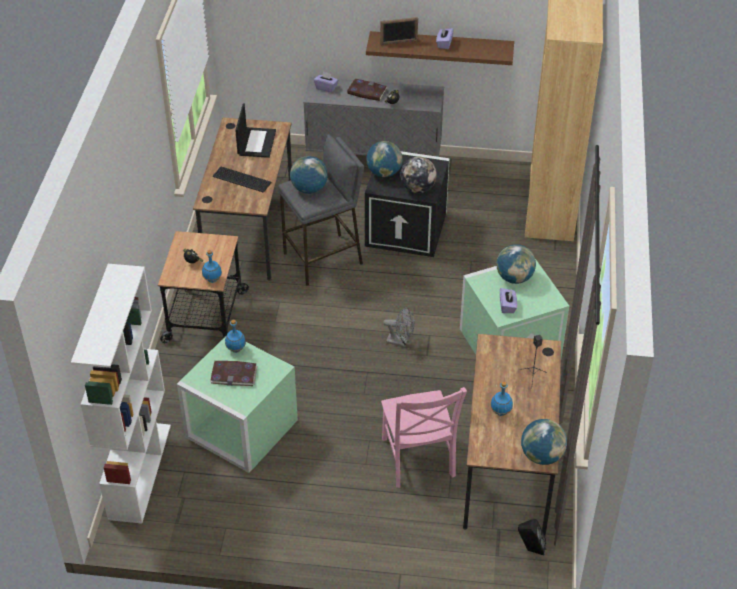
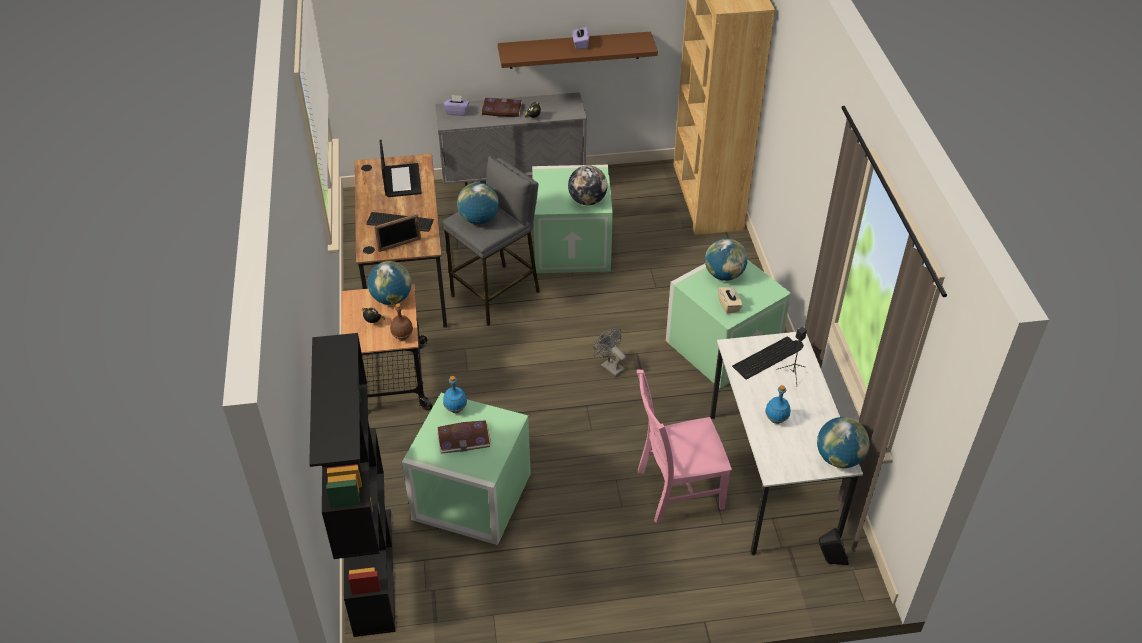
camera: 15 degrees left, 0 degrees up
white bookcase [71,264,171,524] -> black bookcase [309,333,396,637]
blue bottle [202,250,222,283] -> brown bottle [390,303,413,340]
black storage box [365,151,450,257] -> green storage box [532,165,613,273]
globe [366,141,403,177] -> globe moved to [367,261,411,305]
picture frame [380,17,418,45] -> picture frame moved to [374,214,421,252]
pink chair [381,387,467,488] -> pink chair turned 105 degrees clockwise [637,370,732,523]
grey fan [383,307,415,347] -> grey fan turned 135 degrees counterclockwise [594,329,626,376]
brown desk [463,334,561,536] -> white desk [710,332,863,555]
purple tissue box [500,288,517,313] -> beige tissue box [718,286,743,314]
none -> keyboard [732,336,802,380]

